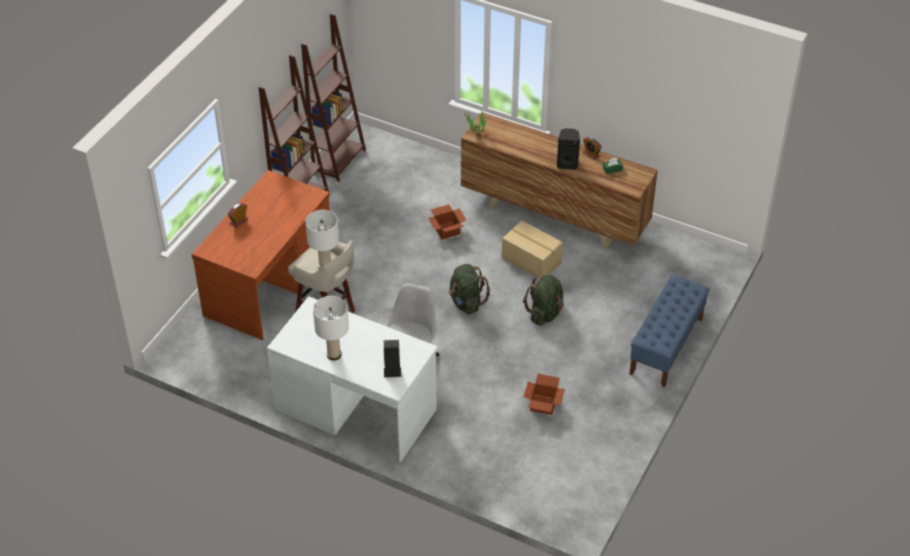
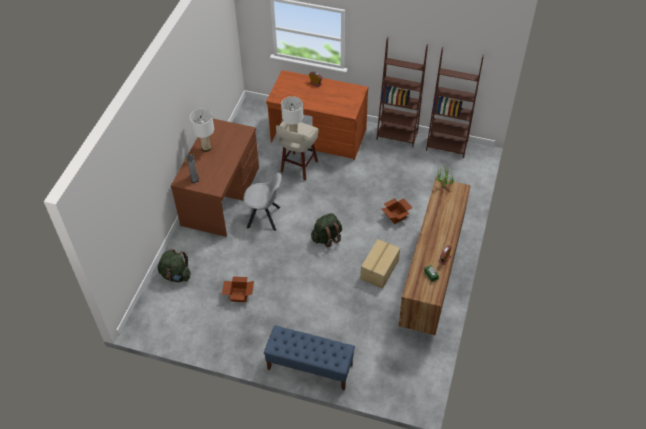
camera: 80 degrees right, 5 degrees up
white desk [267,296,438,463] -> brown desk [171,119,259,237]
green backpack [523,275,564,325] -> green backpack moved to [157,249,191,282]
black speaker [557,128,580,170] -> none

